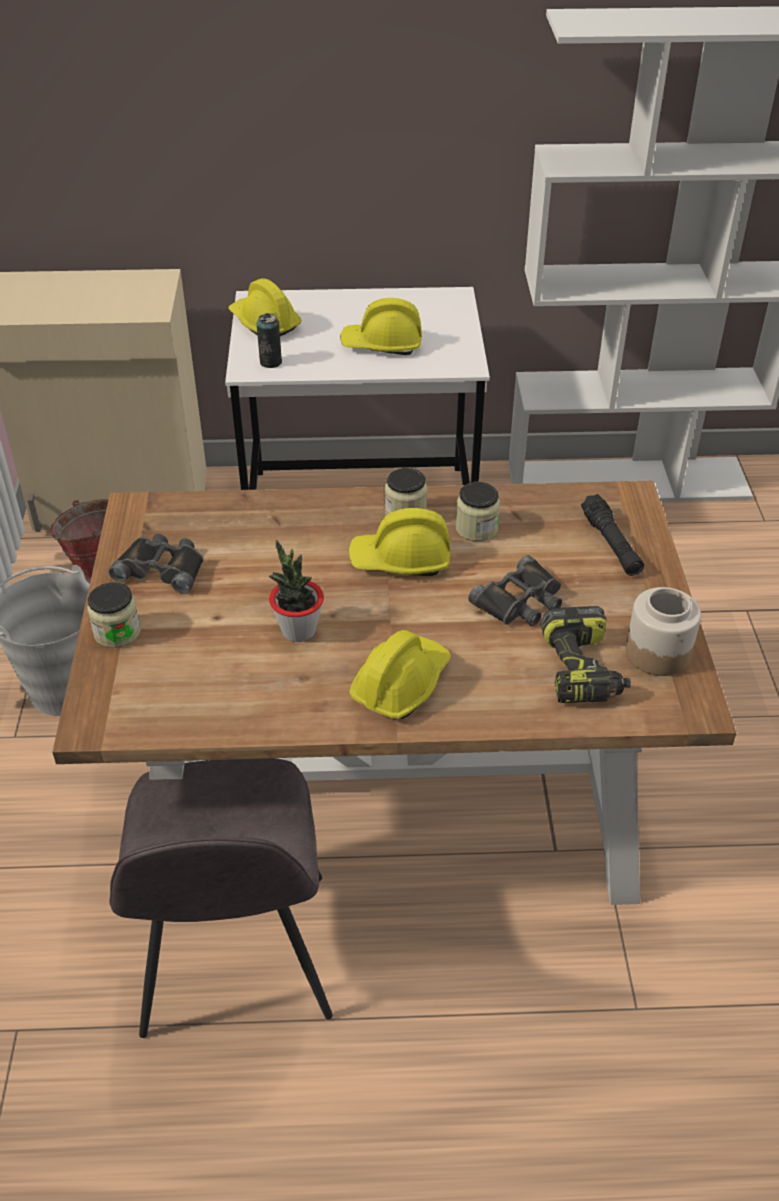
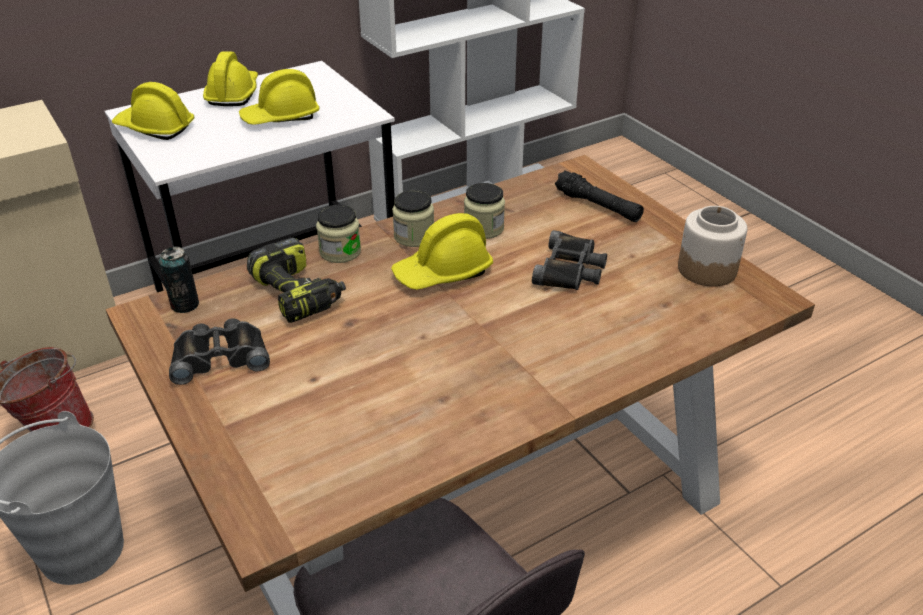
camera: 30 degrees left, 5 degrees down
jar [87,582,141,648] -> jar moved to [316,205,361,263]
can [256,313,282,368] -> can moved to [159,246,199,313]
potted plant [268,540,324,642] -> none
yellow hard hat [349,630,451,719] -> yellow hard hat moved to [203,51,258,106]
power drill [541,606,631,703] -> power drill moved to [247,237,346,323]

